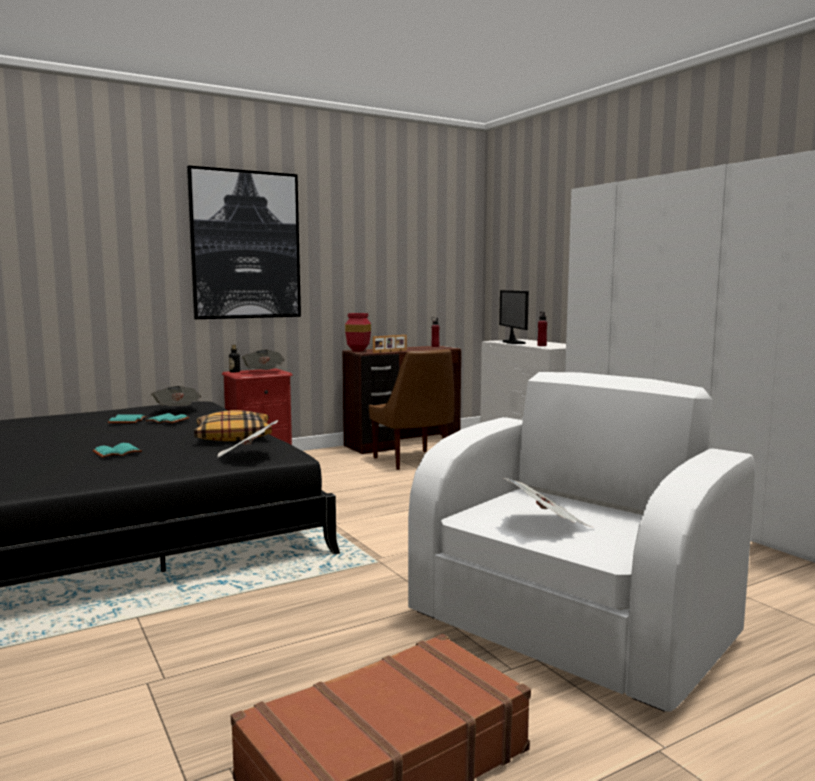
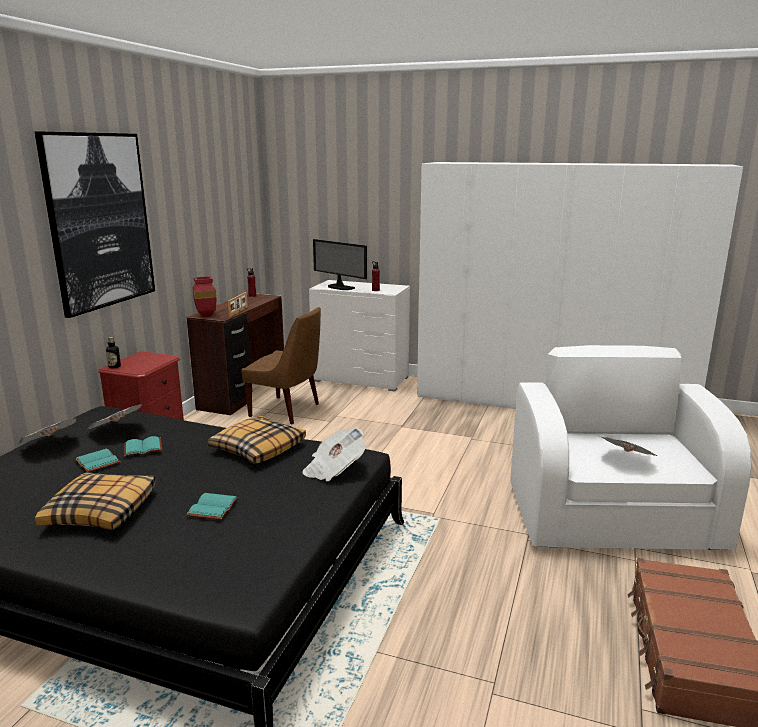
camera: 40 degrees left, 10 degrees up
newspaper [242,350,285,370] -> newspaper moved to [18,419,76,444]
none -> pillow [35,472,155,530]

